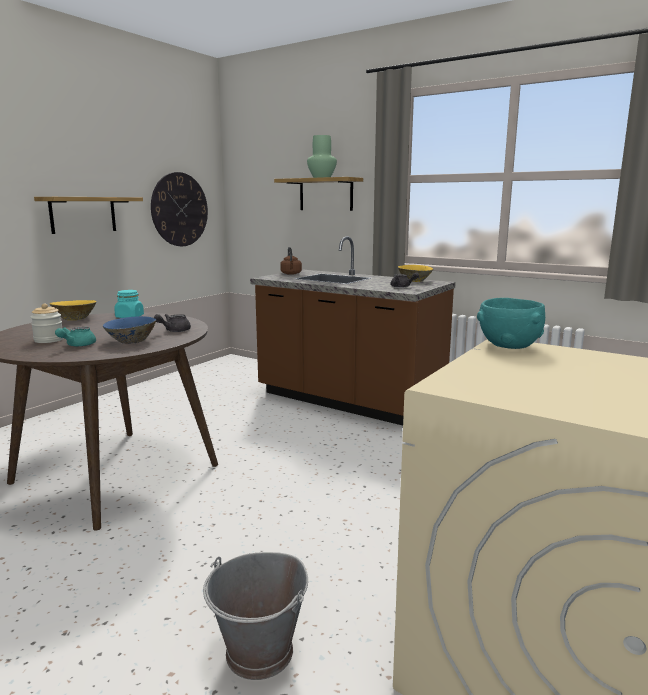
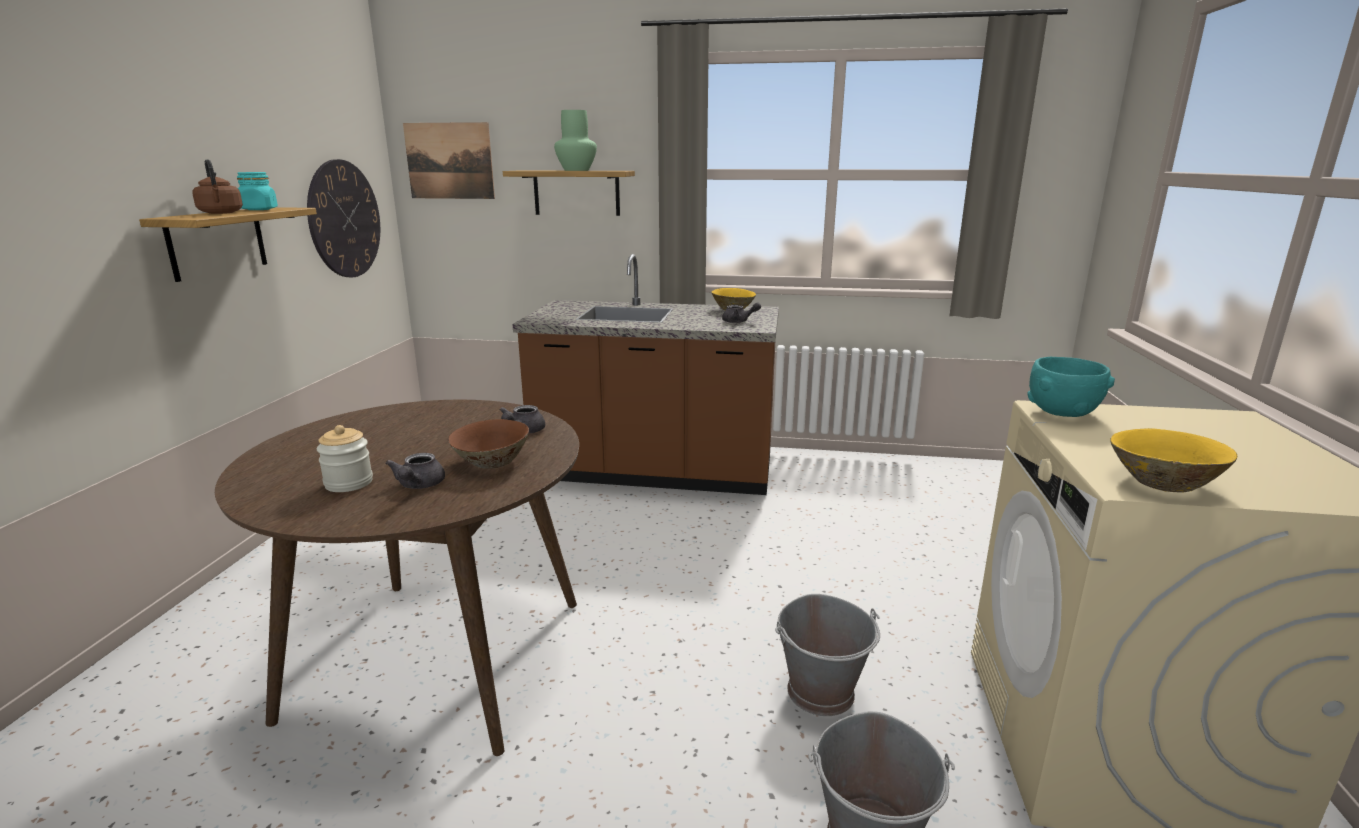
camera: 25 degrees left, 5 degrees up
yellow bowl [50,300,96,320] -> yellow bowl moved to [1110,428,1237,493]
turquoise teapot [55,327,96,347] -> grey teapot [385,453,445,489]
blue bowl [103,316,156,344] -> brown bowl [448,419,529,469]
turquoise jar [114,290,144,318] -> turquoise jar moved to [237,172,278,210]
brown kettle [280,247,302,275] -> brown kettle moved to [192,159,243,214]
none -> picture [403,122,495,199]
none -> grey bucket [775,594,880,716]

